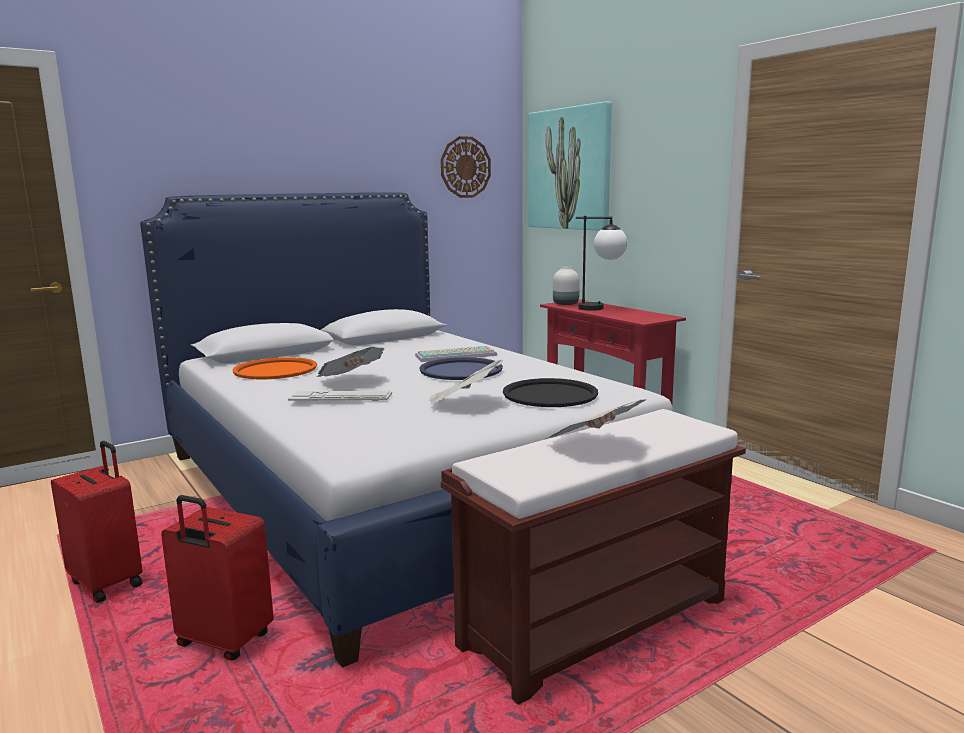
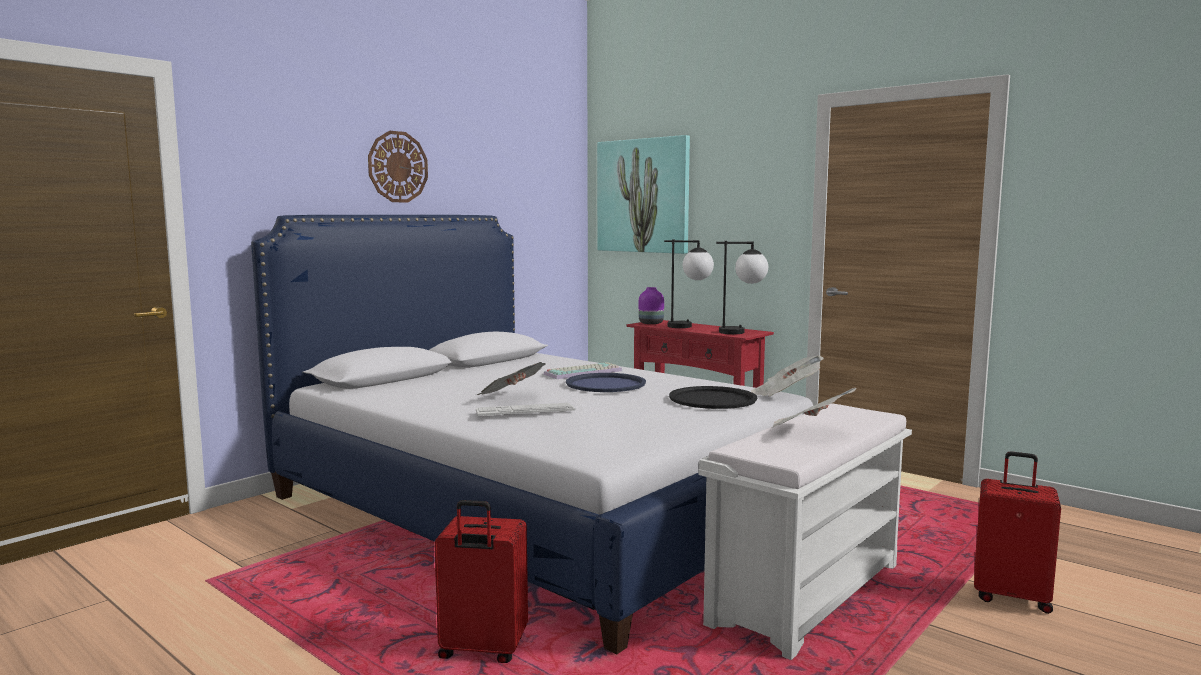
camera: 15 degrees left, 5 degrees down
red suitcase [51,441,143,603] -> red suitcase moved to [974,451,1061,614]
orange tray [232,357,317,380] -> none
newspaper [429,360,503,404] -> newspaper moved to [751,356,824,397]
wall clock [441,136,491,198] -> wall clock moved to [368,131,428,202]
brown bench [441,409,746,705] -> white bench [698,403,912,660]
white vase [553,266,580,305] -> purple vase [638,287,664,324]
none -> table lamp [716,241,768,334]

